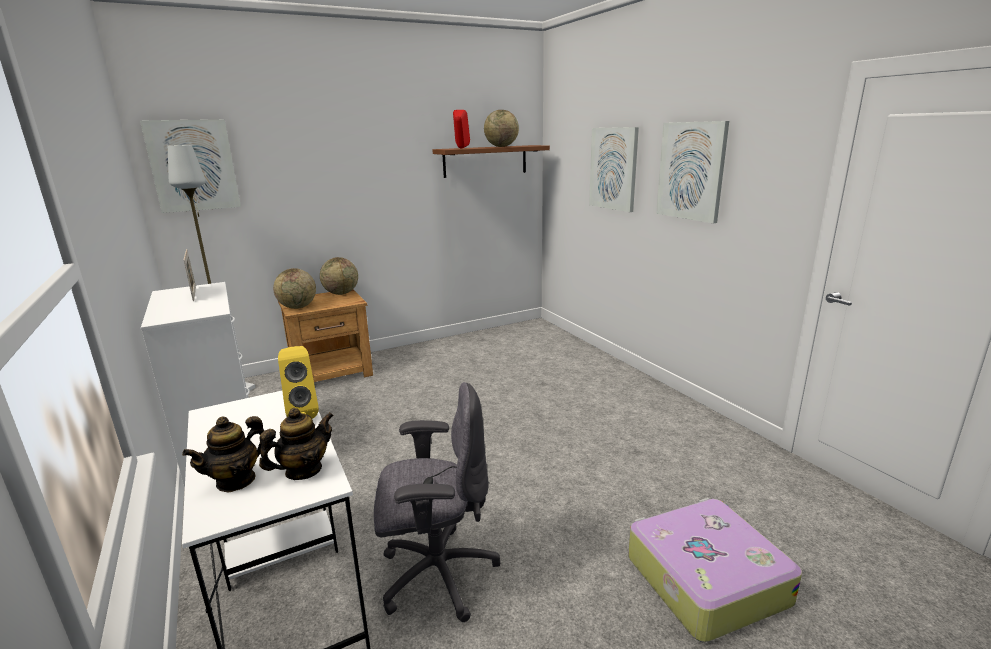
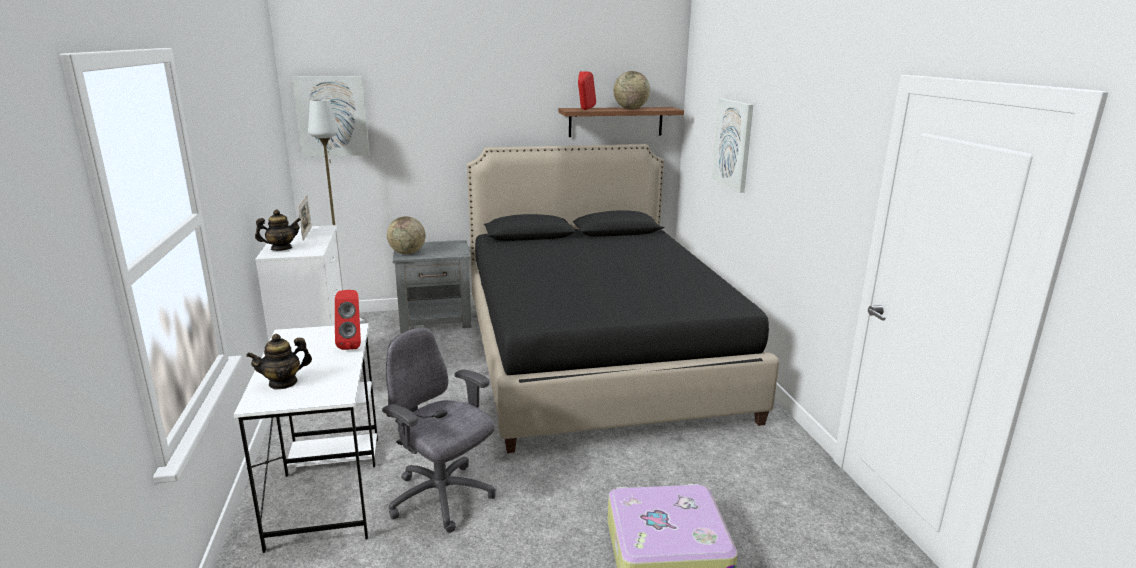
camera: 15 degrees right, 0 degrees up
teapot [259,408,334,480] -> teapot moved to [255,210,301,251]
brown nightstand [278,289,373,382] -> grey nightstand [393,240,472,333]
yellow speaker [278,346,319,419] -> red speaker [335,290,361,350]
globe [320,257,358,295] -> none
grey office chair [374,382,500,622] -> grey office chair turned 150 degrees counterclockwise [382,328,496,533]
picture [656,121,729,223] -> none
none -> black bed [467,144,779,453]

